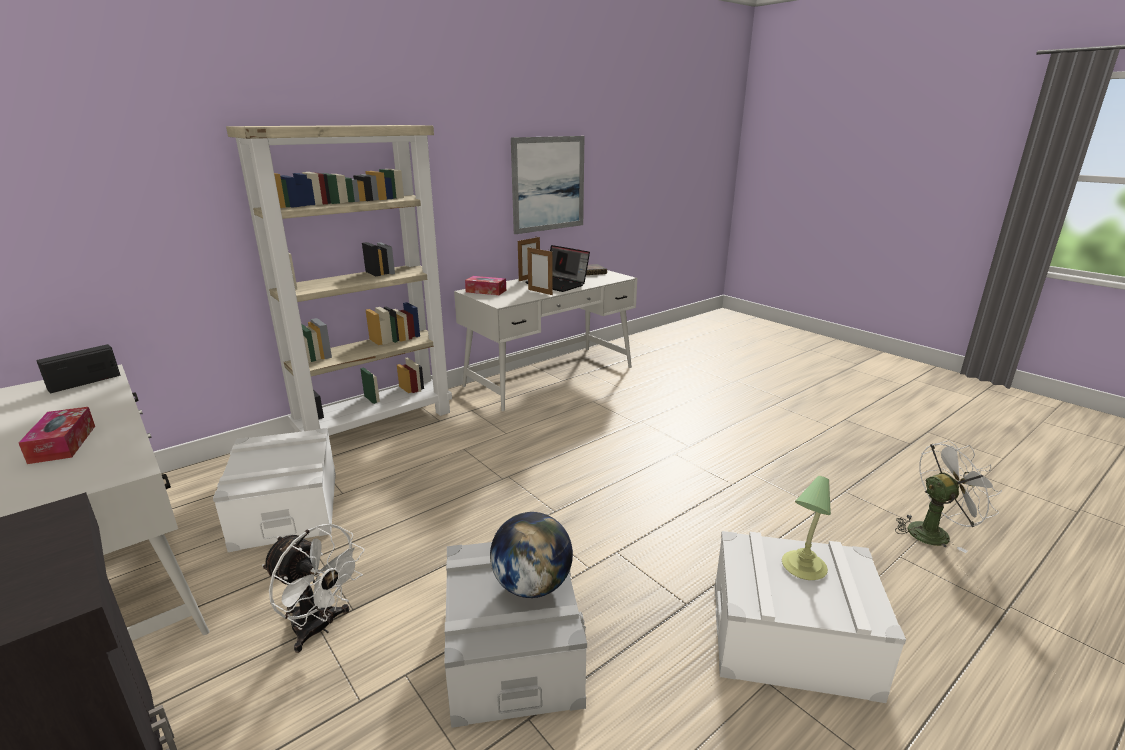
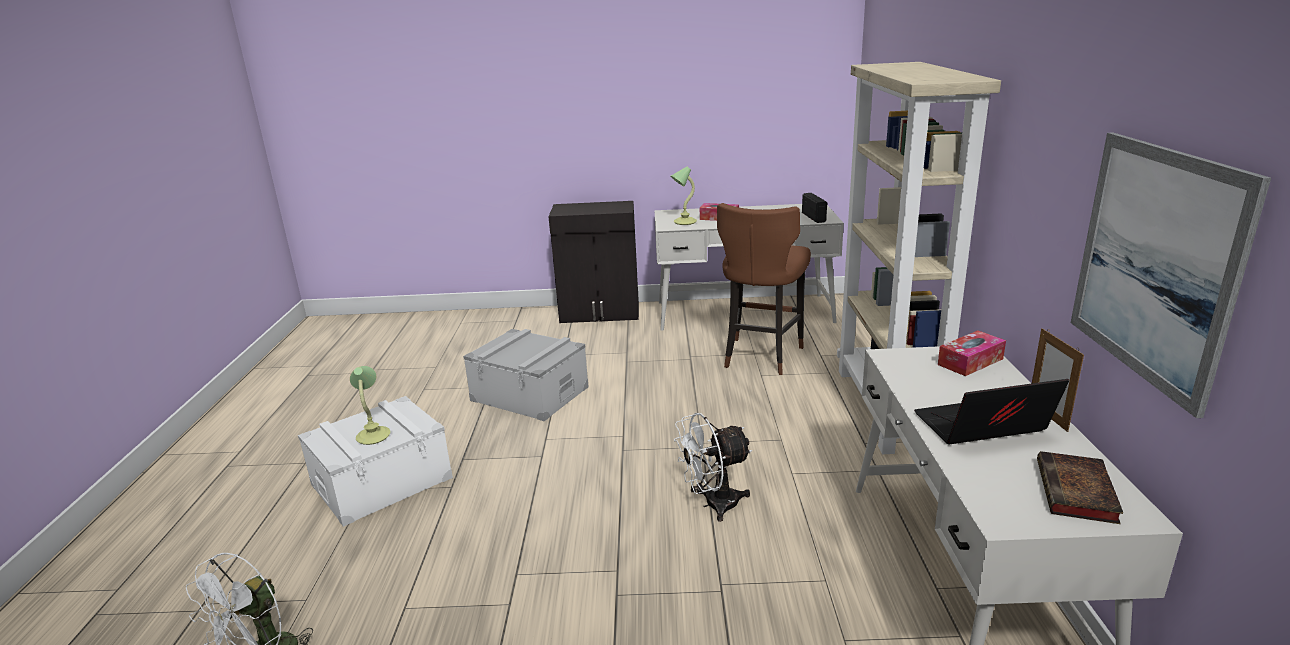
camera: 130 degrees right, 0 degrees up
white storage box [213,428,336,552] -> brown stool [717,203,811,375]
white fan [262,524,364,653] -> white fan moved to [674,413,752,522]
globe [490,512,573,598] -> none
picture frame [527,246,553,295] -> none
none -> table lamp [670,167,697,225]

